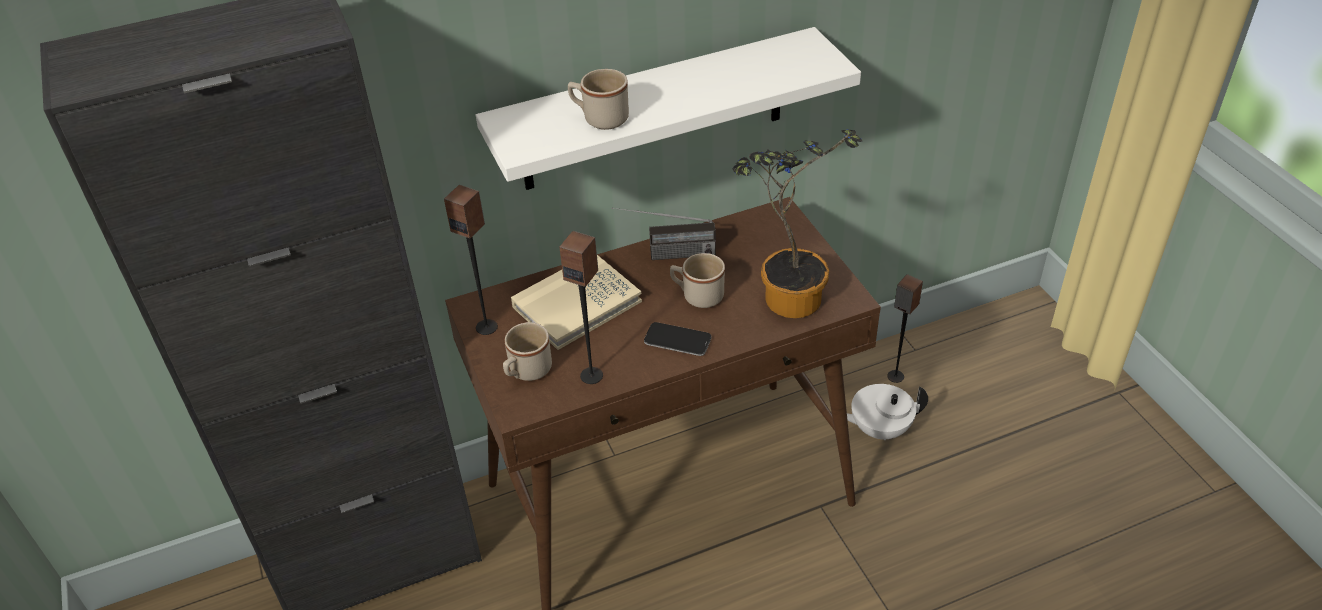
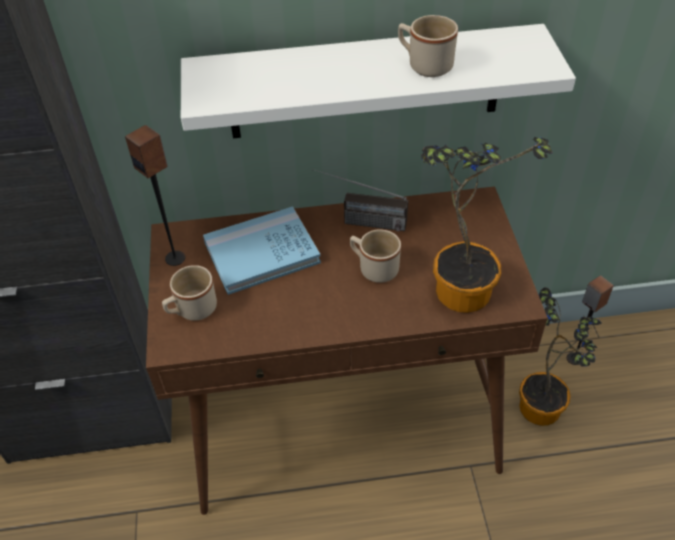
camera: 15 degrees right, 5 degrees up
beige book [511,255,642,350] -> blue book [203,206,321,295]
speaker [559,231,603,384] -> none
beige mug [568,69,629,130] -> beige mug moved to [398,15,458,77]
phone [644,322,712,356] -> none
white teapot [847,384,928,440] -> potted plant [519,287,602,426]

